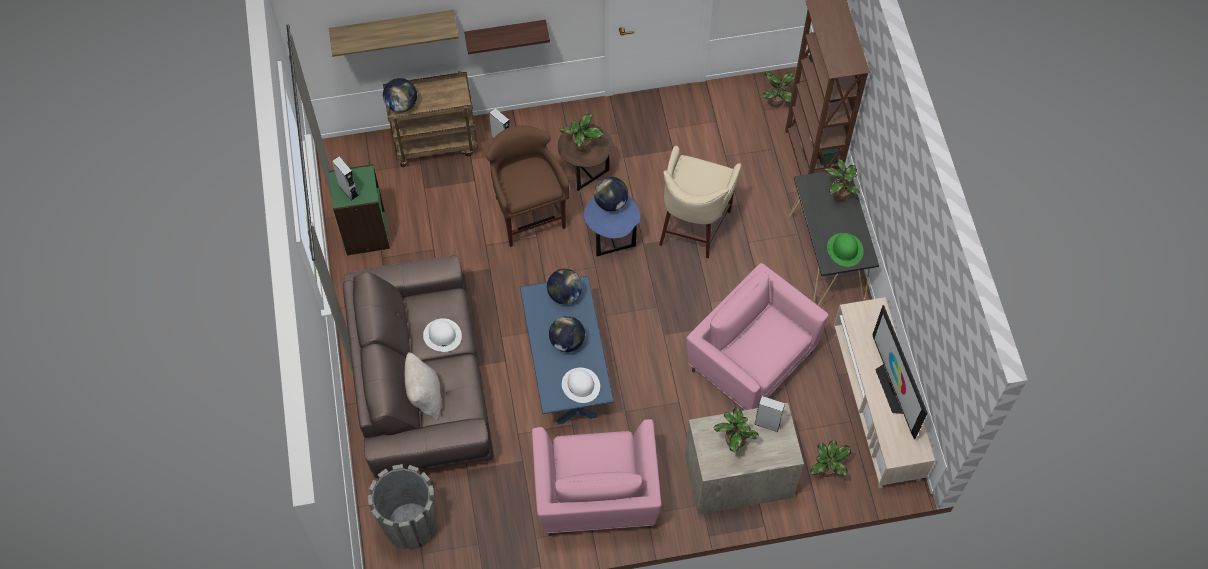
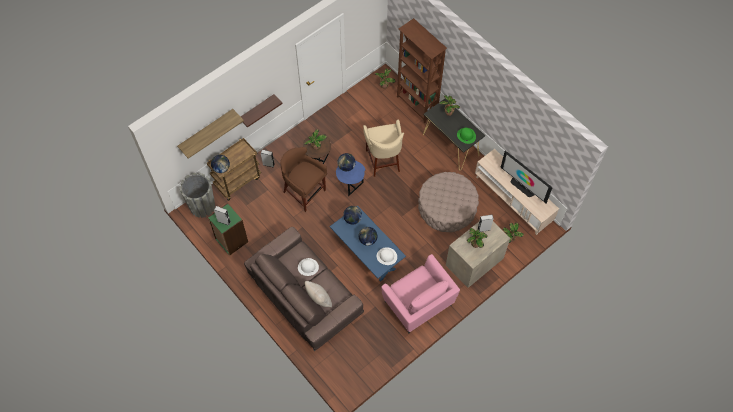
camera: 30 degrees left, 0 degrees up
grey planter [368,464,437,550] -> grey planter moved to [180,173,215,218]
pink armchair [687,263,828,410] -> beige ottoman [418,172,479,232]

